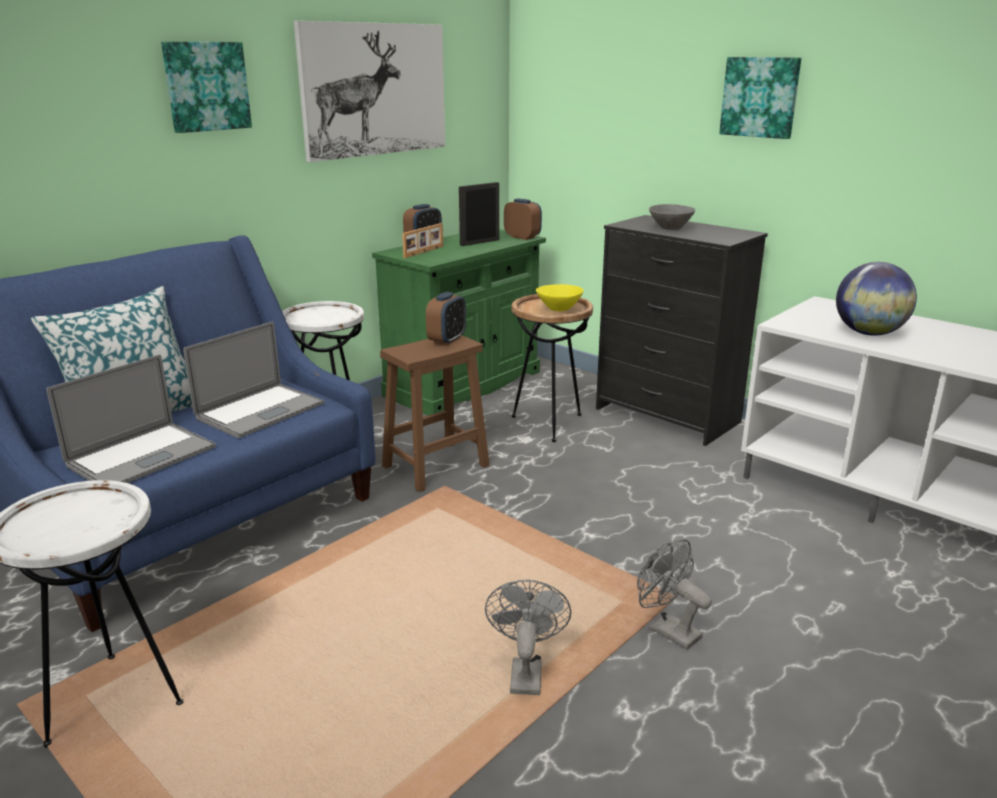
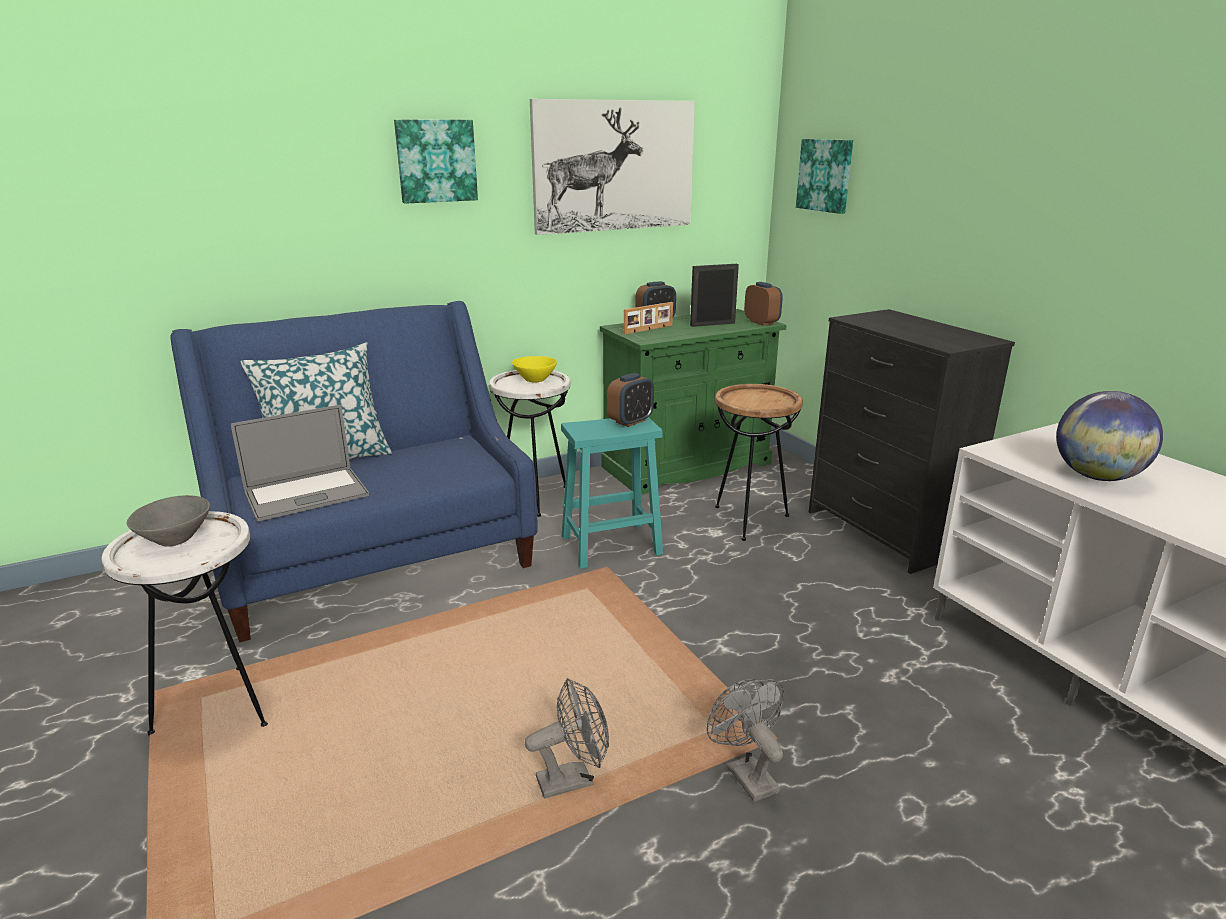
camera: 20 degrees right, 0 degrees up
laptop [183,321,324,438] -> none
brown stool [380,335,490,492] -> turquoise stool [561,417,663,569]
grey fan [485,579,571,695] -> grey fan turned 45 degrees clockwise [525,678,609,799]
yellow bowl [536,284,584,311] -> yellow bowl moved to [512,356,557,383]
grey bowl [649,204,695,230] -> grey bowl moved to [127,495,210,547]
picture [719,57,801,139] -> picture moved to [796,139,853,214]

